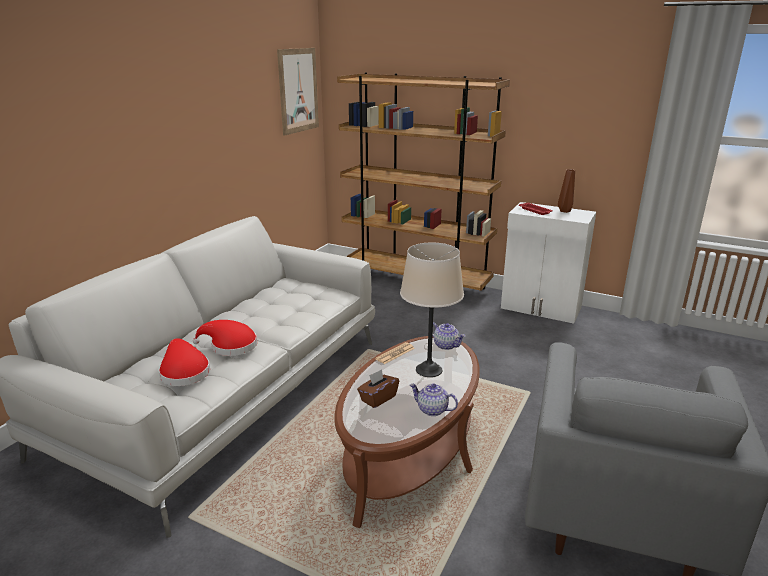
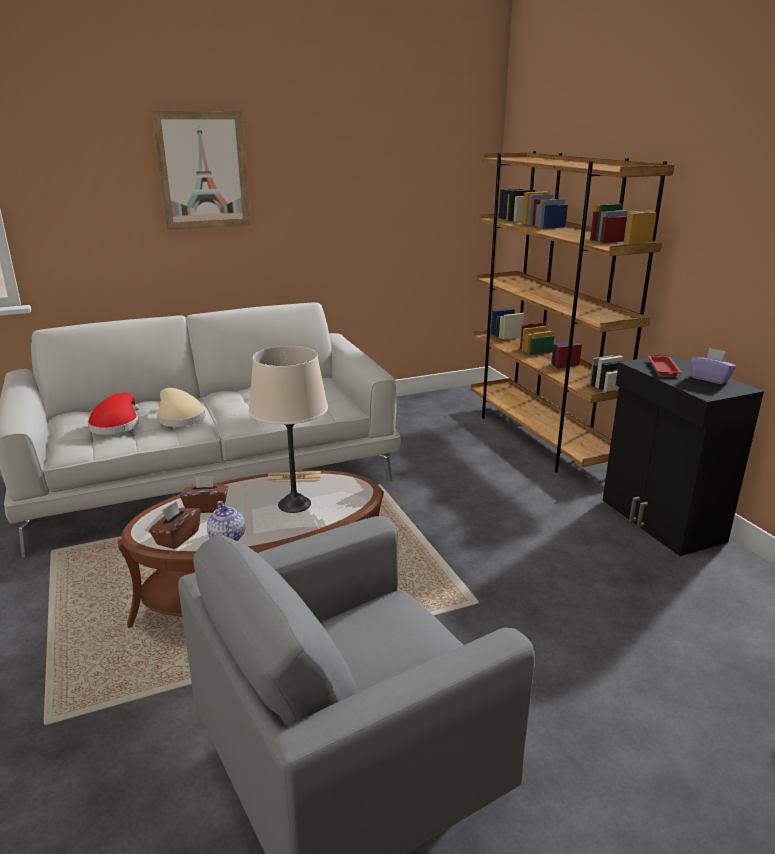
camera: 40 degrees right, 0 degrees up
red hat [193,320,257,356] -> beige hat [157,388,205,427]
picture [277,48,319,136] -> picture moved to [152,111,251,230]
teapot [433,323,465,350] -> none
white cabinet [501,202,596,324] -> black cabinet [603,354,764,556]
brown vase [558,169,575,213] -> purple tissue box [690,348,736,384]
none -> brown tissue box [149,501,201,549]

